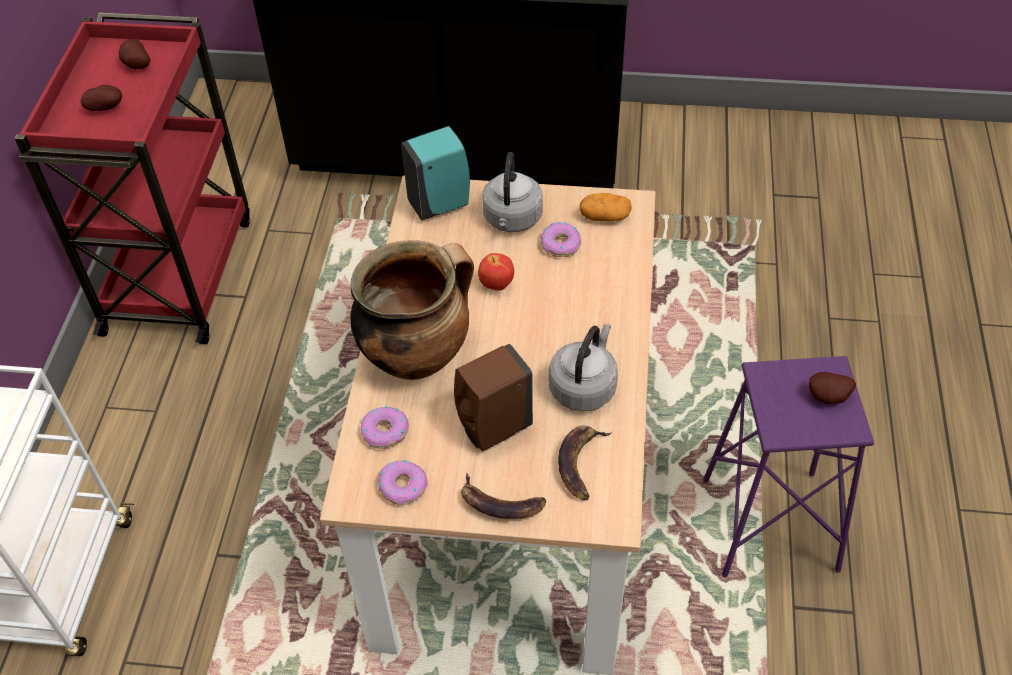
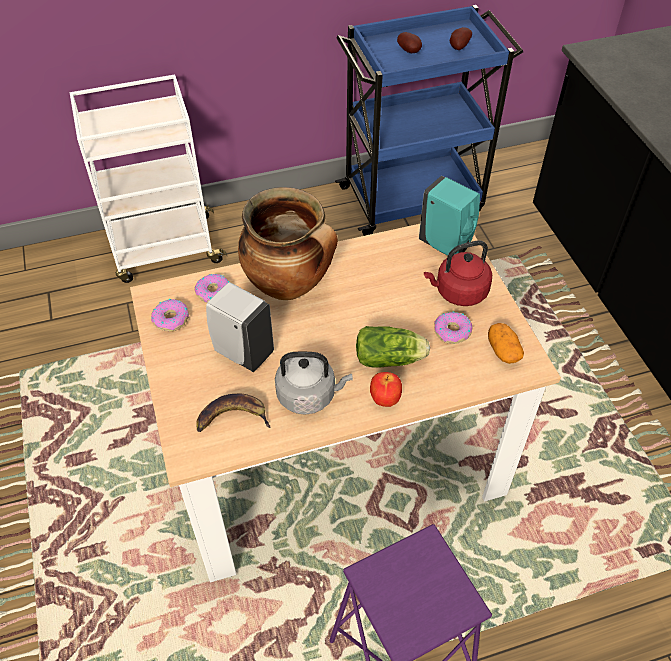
camera: 65 degrees right, 0 degrees up
red cart [14,12,250,344] -> blue cart [335,5,523,236]
brown soap dispenser [454,344,533,452] -> white soap dispenser [206,282,274,372]
banana [461,473,546,519] -> none
apple [478,253,514,291] -> apple moved to [370,372,402,407]
grey kettle [482,152,543,232] -> red kettle [424,241,492,306]
potato [809,372,856,404] -> none
none -> lettuce [356,326,430,368]

